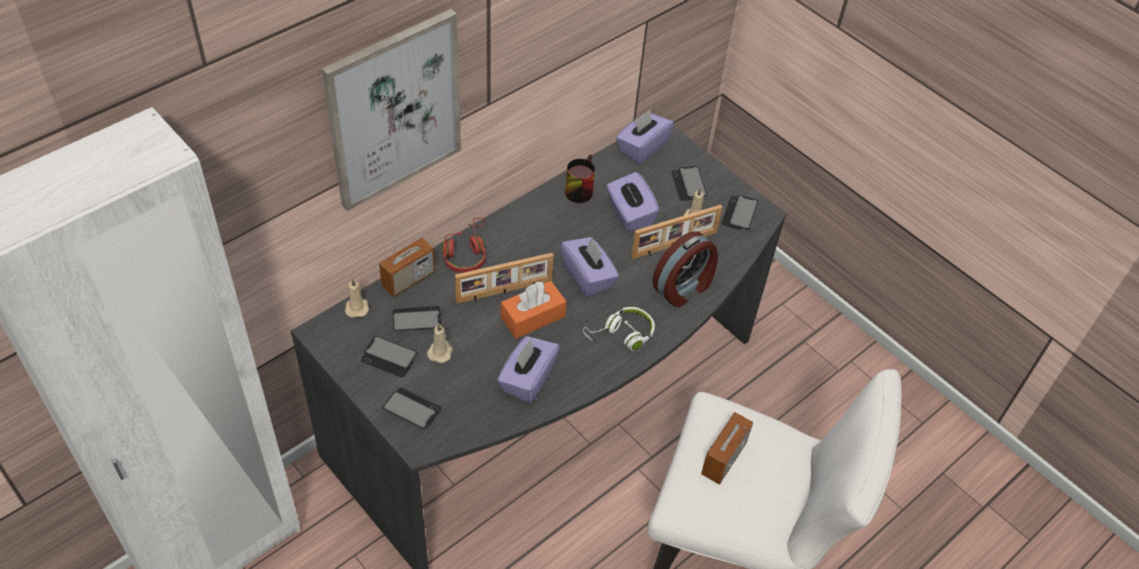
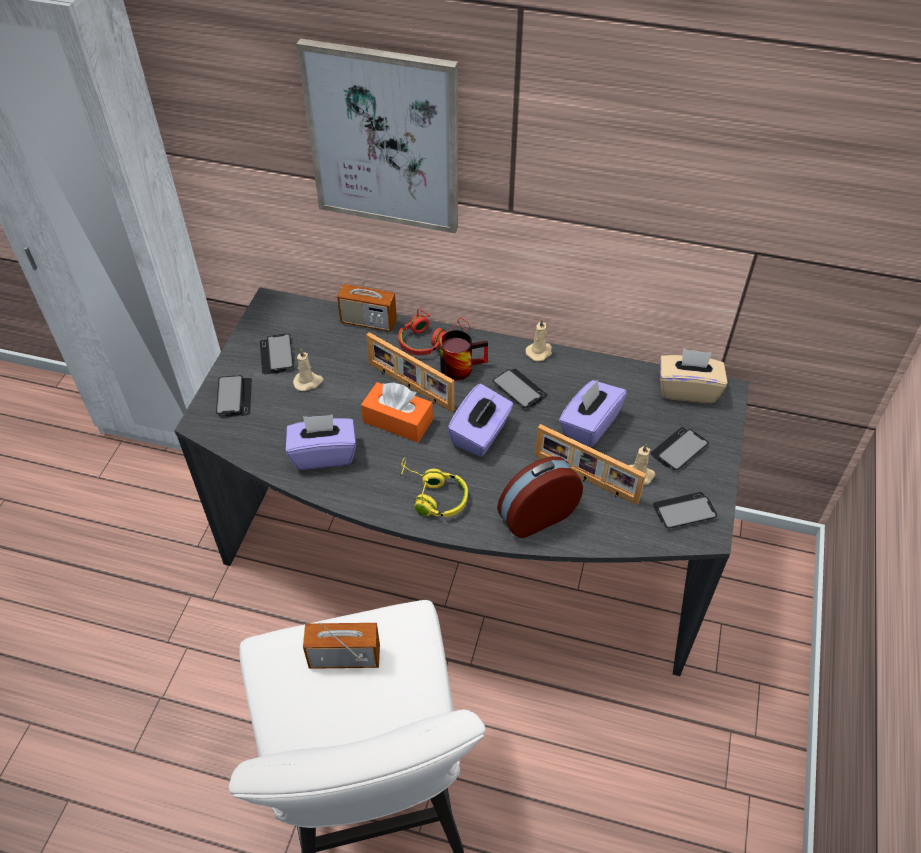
camera: 60 degrees right, 0 degrees up
beige candle [345,278,369,318] -> beige candle moved to [526,319,552,361]
phone [392,306,441,331] -> phone moved to [493,369,547,408]
mug [565,154,595,203] -> mug moved to [440,330,488,381]
white headphones [583,307,655,351] -> yellow headphones [400,457,468,517]
purple tissue box [616,109,674,164] -> beige tissue box [660,349,728,403]
alarm clock [653,231,718,307] -> alarm clock turned 135 degrees clockwise [497,456,583,538]

